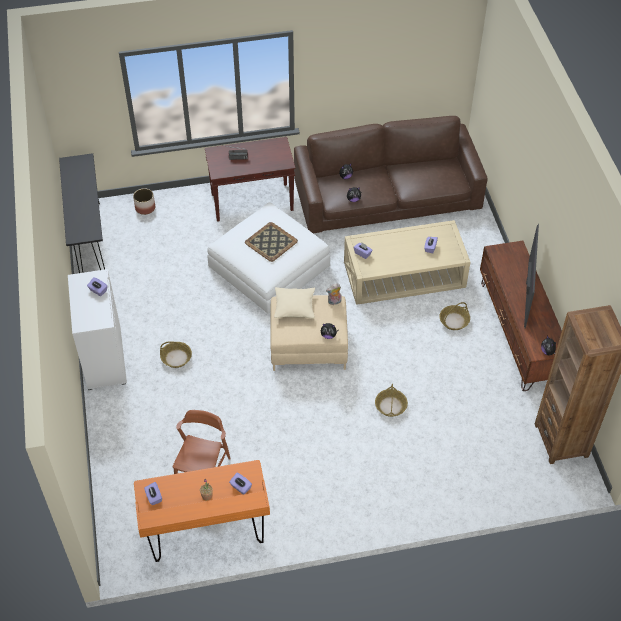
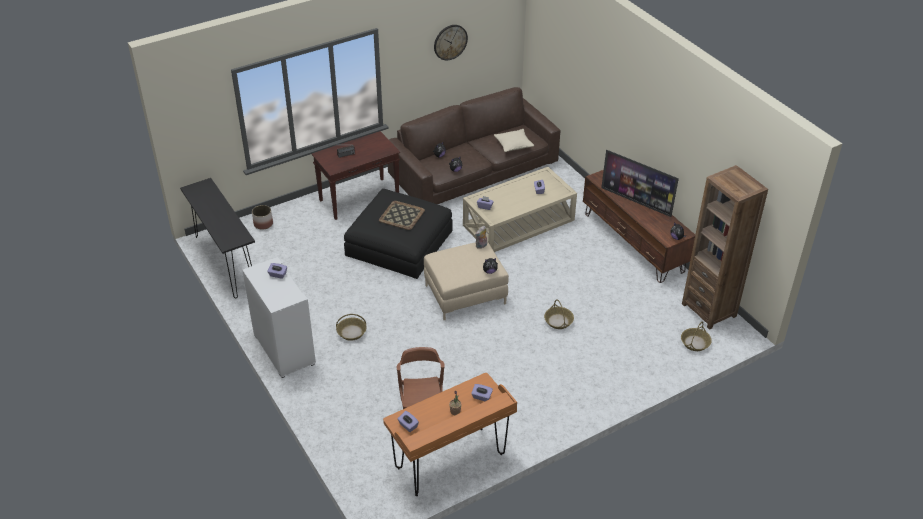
camera: 20 degrees left, 10 degrees down
white ottoman [207,202,330,314] -> black ottoman [344,189,453,279]
beige pillow [274,287,315,318] -> beige pillow moved to [494,129,534,152]
basket [439,302,470,330] -> basket moved to [681,322,712,351]
television [524,224,539,329] -> television turned 135 degrees clockwise [601,150,679,217]
none -> wall clock [434,25,468,61]

